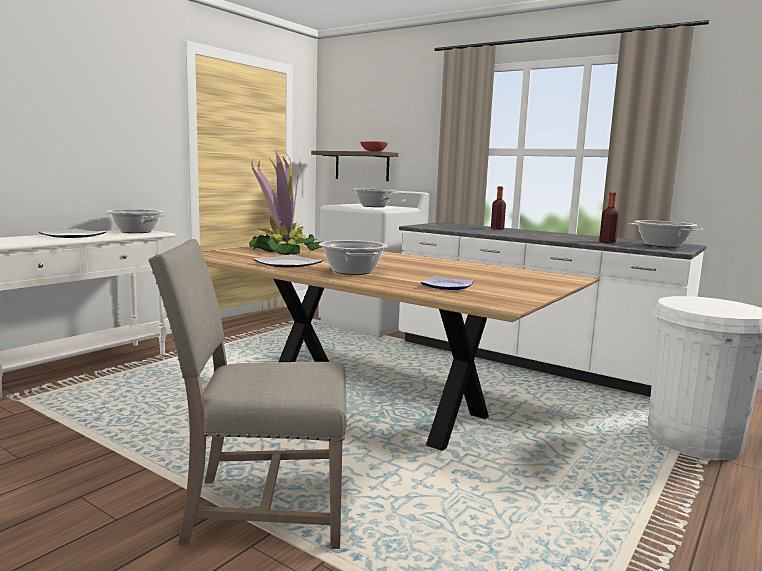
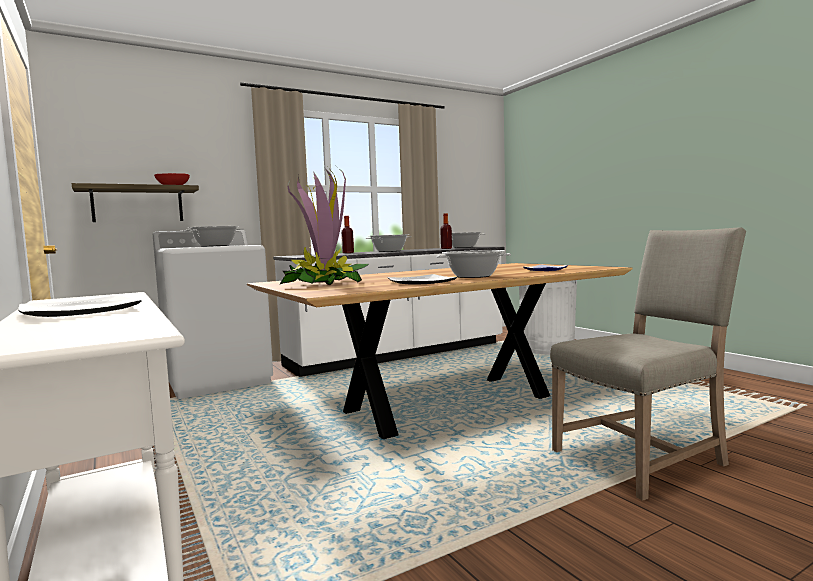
camera: 65 degrees left, 5 degrees down
cooking pot [107,209,165,233] -> cooking pot moved to [366,234,411,252]
beige chair [148,239,347,549] -> beige chair turned 135 degrees counterclockwise [550,227,746,501]

